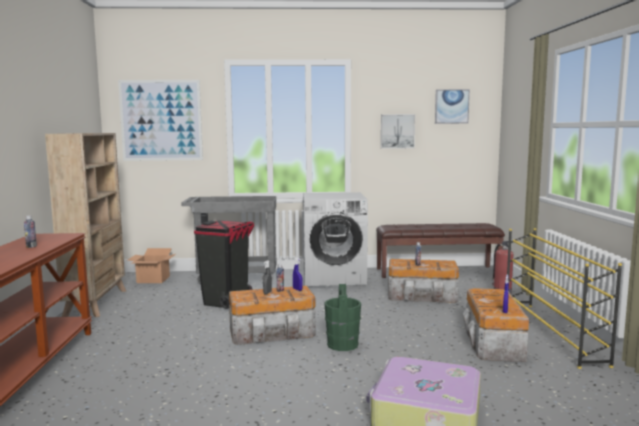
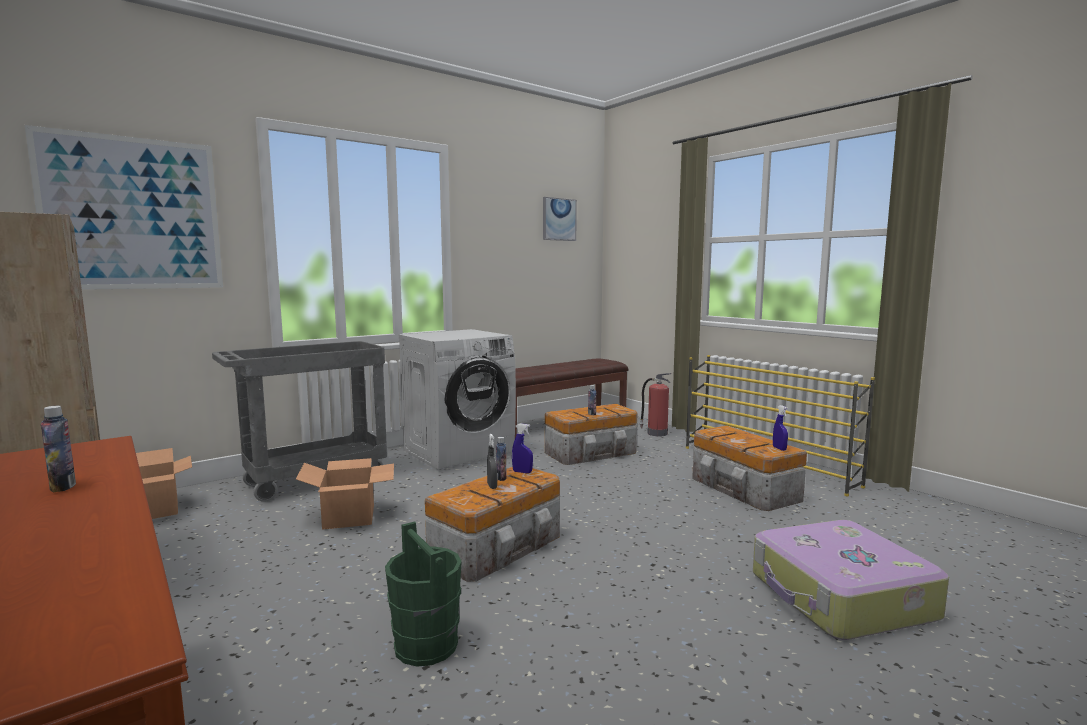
camera: 35 degrees left, 0 degrees up
black trash can [194,220,254,309] -> cardboard box [296,458,394,530]
green bucket [324,284,361,351] -> green bucket moved to [385,521,462,667]
picture [381,114,415,149] -> none

